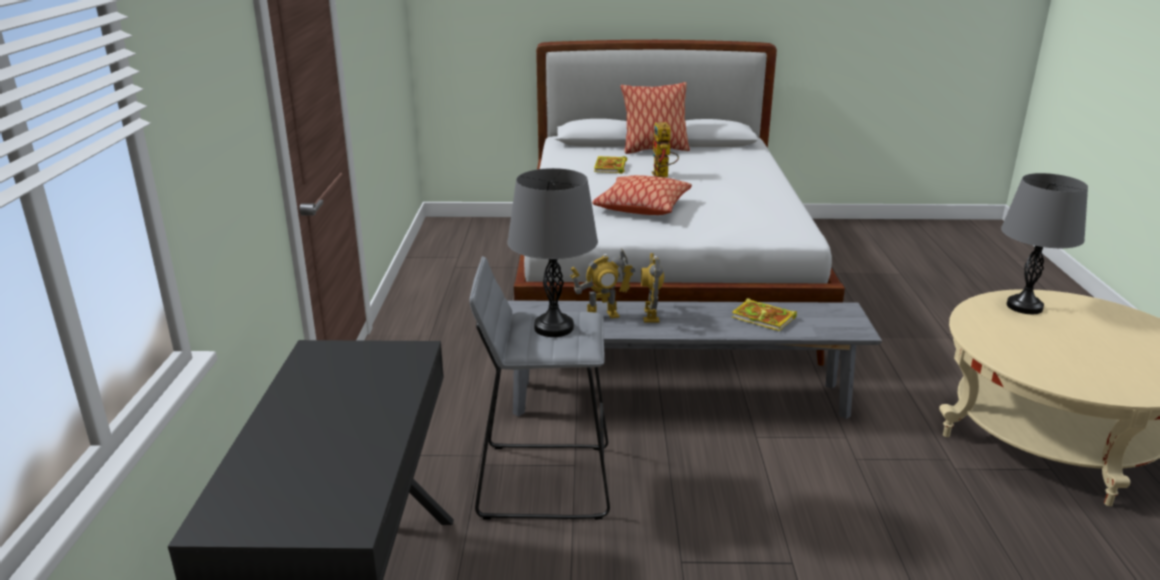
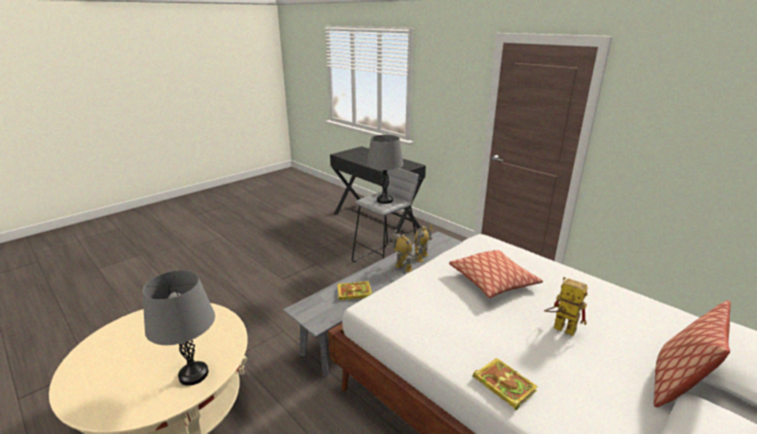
camera: 135 degrees right, 0 degrees up
book [594,156,627,174] -> book moved to [473,358,538,410]

